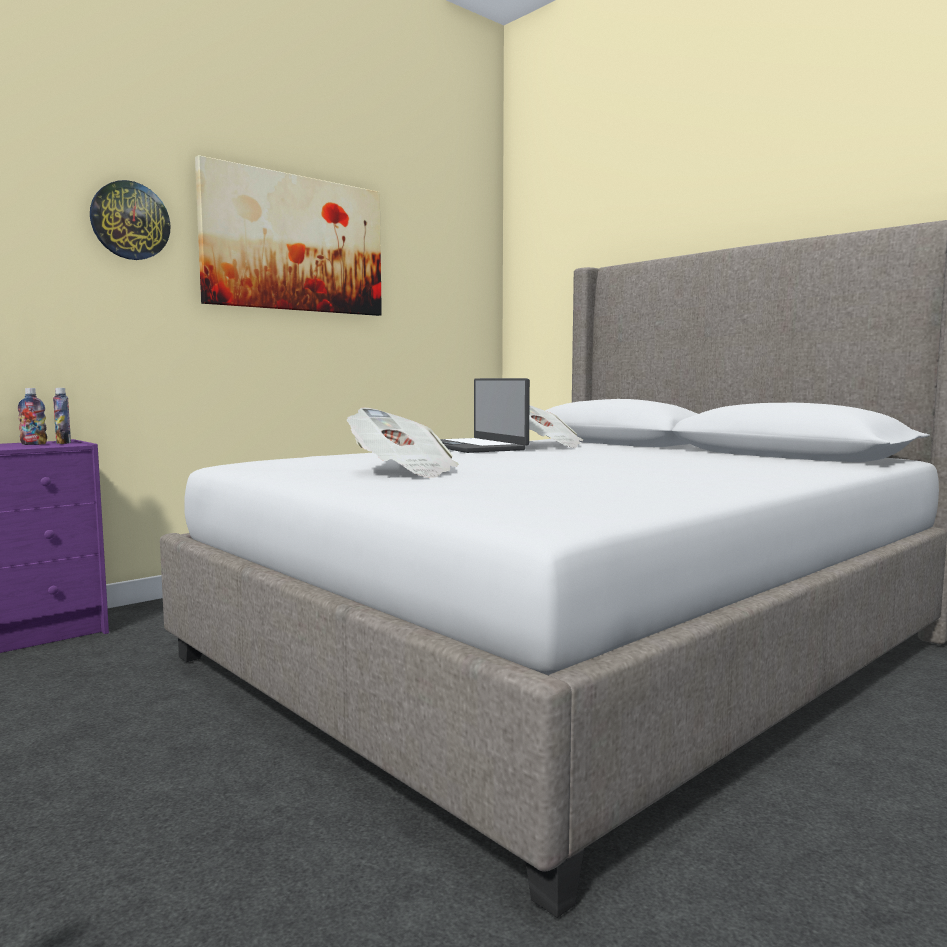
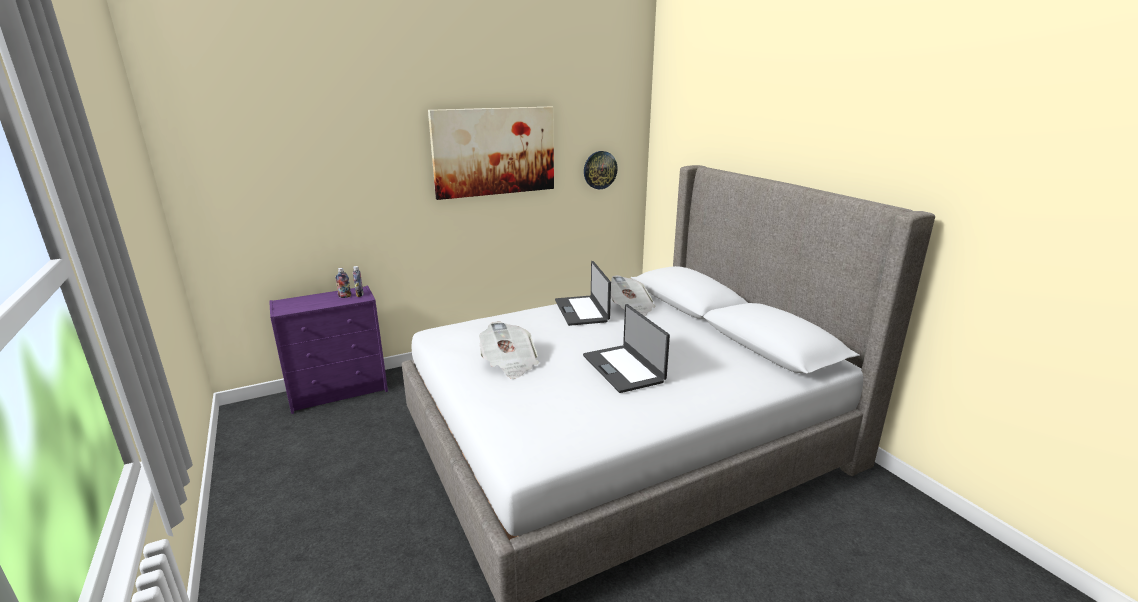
camera: 15 degrees right, 15 degrees up
wall clock [90,180,171,260] -> wall clock moved to [584,151,618,189]
none -> laptop [583,304,670,393]

